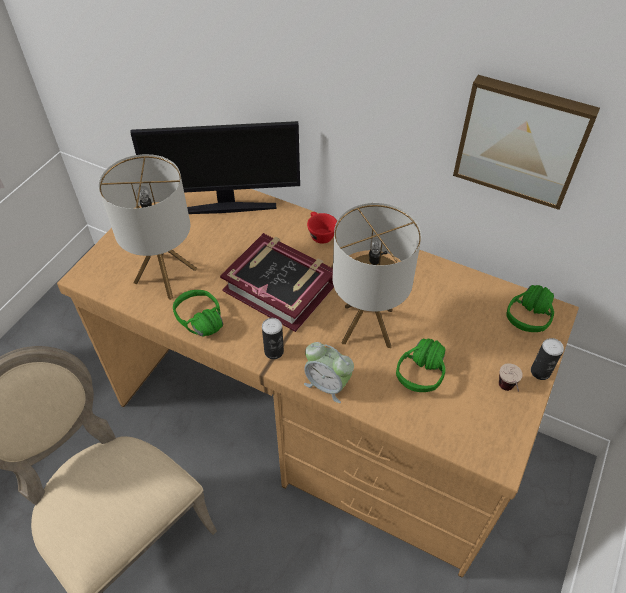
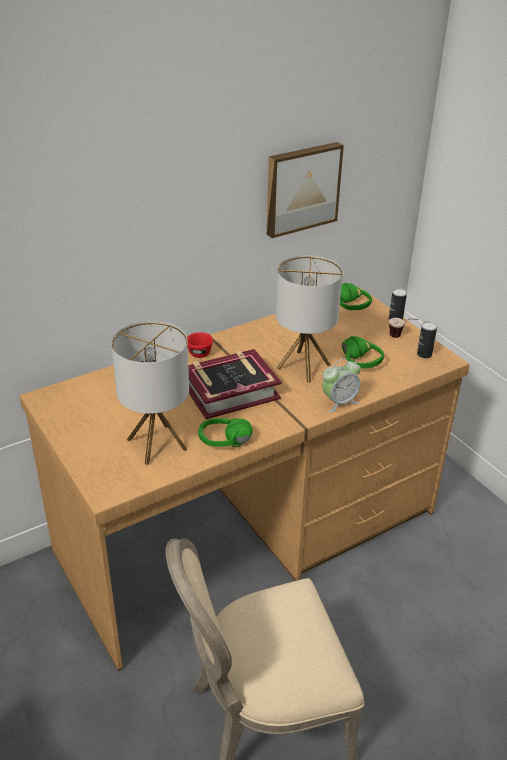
camera: 60 degrees left, 15 degrees down
monitor [130,121,300,214] -> none
can [262,318,284,359] -> can moved to [417,322,437,358]

